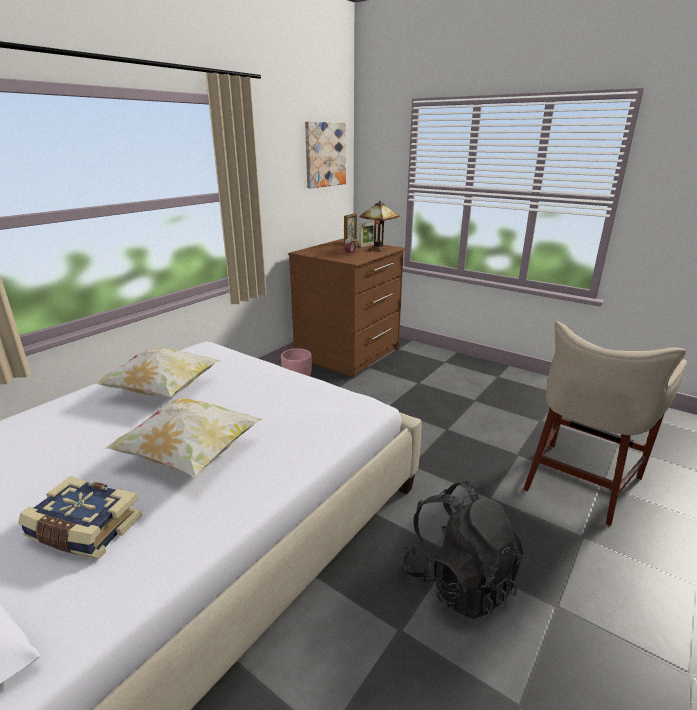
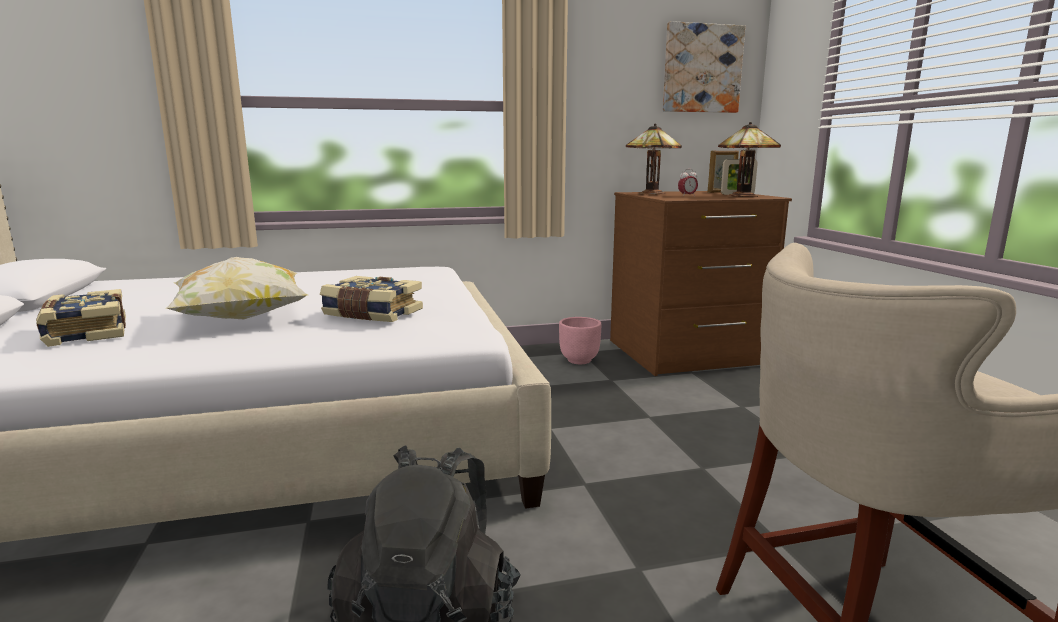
camera: 40 degrees right, 10 degrees down
pillow [94,349,220,397] -> none
none -> book [320,276,423,322]
none -> table lamp [626,123,682,194]

